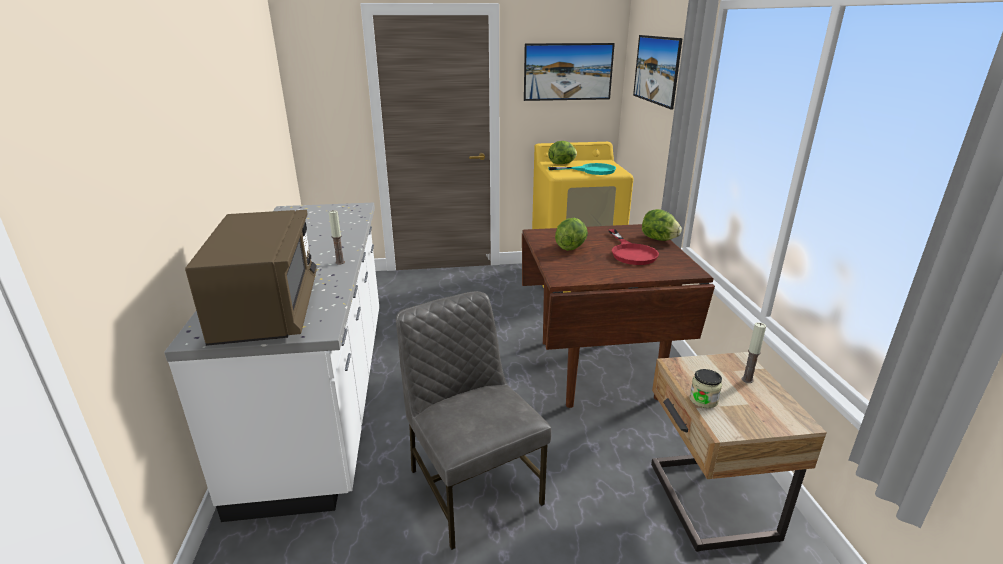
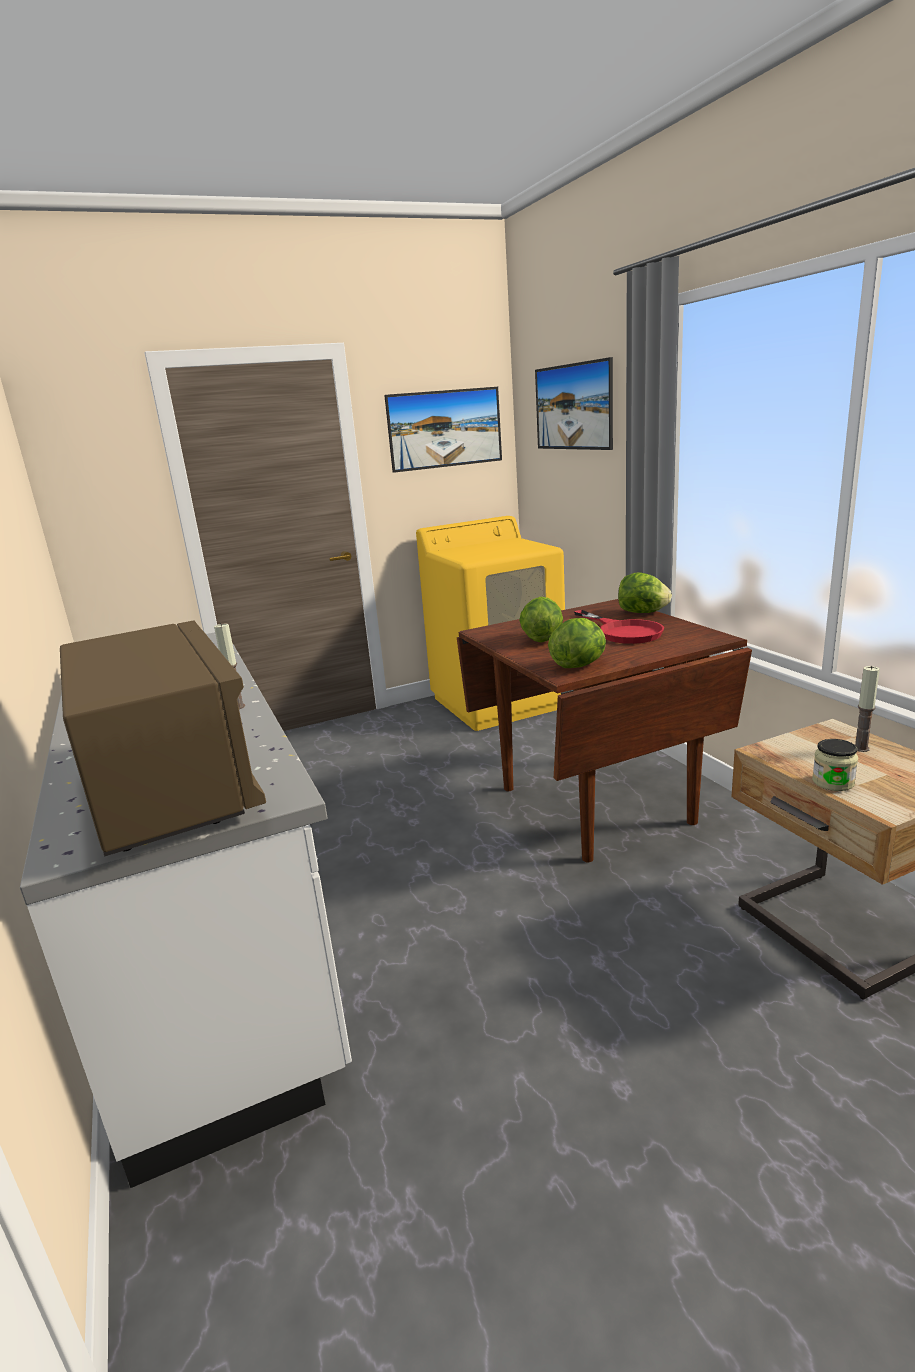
camera: 15 degrees left, 5 degrees down
grey chair [396,291,551,550] -> none
lettuce [548,141,577,164] -> lettuce moved to [548,618,606,668]
turquoise frying pan [548,163,616,175] -> none

